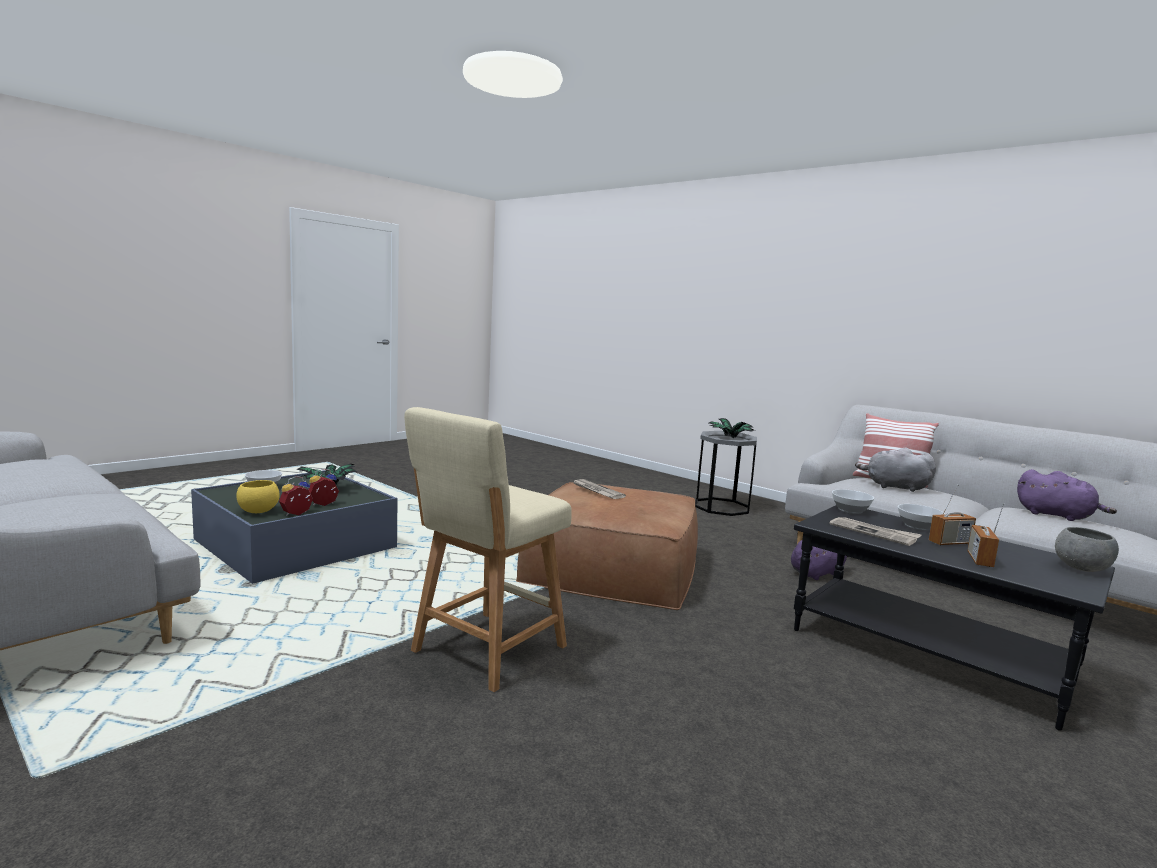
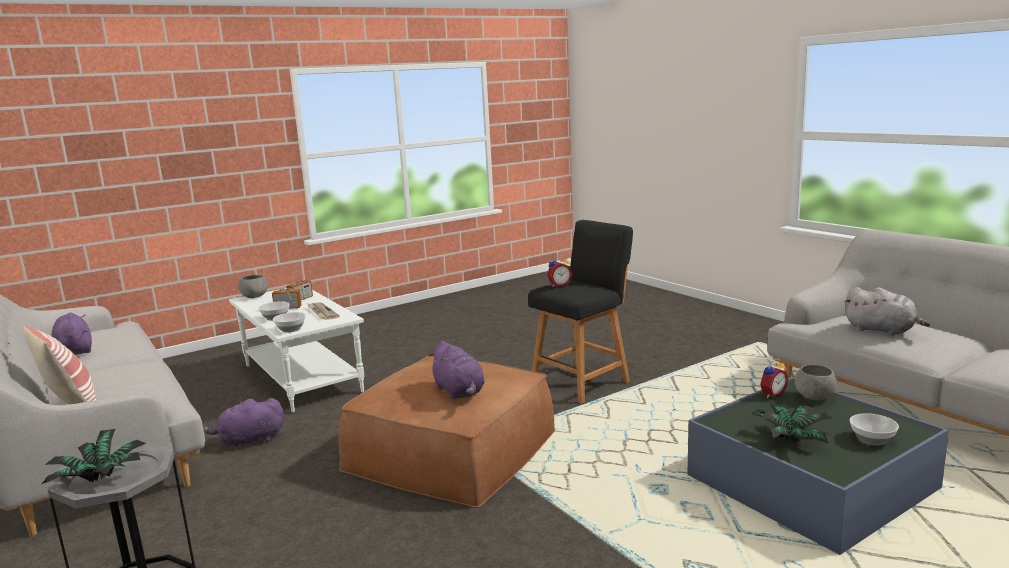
camera: 165 degrees left, 5 degrees up
yellow bowl [236,480,280,513] -> grey bowl [795,365,836,400]
alarm clock [308,469,339,506] -> alarm clock moved to [547,255,572,287]
beige stool [404,407,572,692] -> black stool [528,220,633,404]
newspaper [572,479,626,499] -> purple plush toy [428,341,485,399]
black coffee table [794,505,1115,731] -> white coffee table [229,288,365,412]
grey plush toy [855,448,936,492] -> grey plush toy moved to [844,287,930,336]

